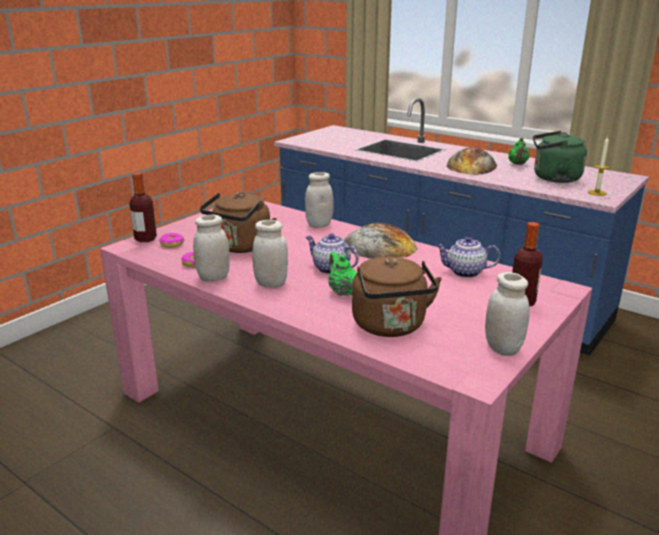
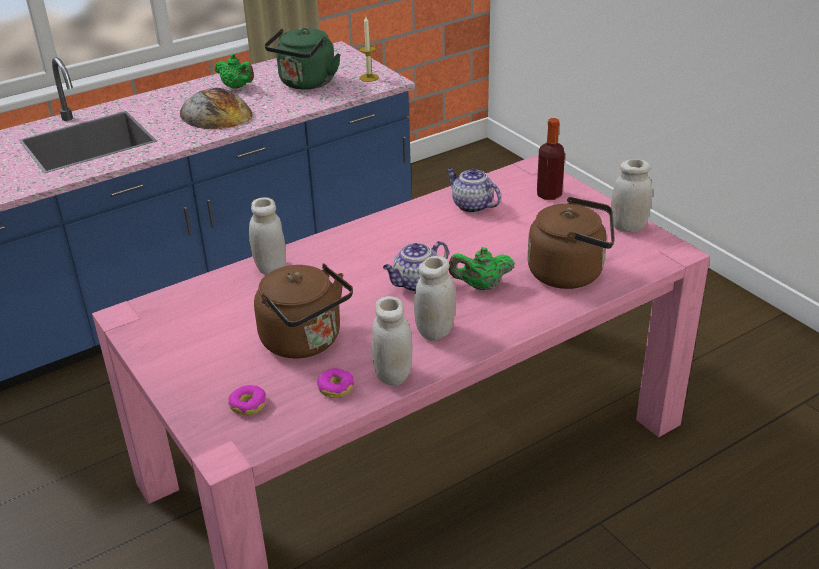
camera: 70 degrees left, 10 degrees up
bottle [129,172,157,242] -> none
bread [344,222,417,259] -> none
teapot [436,237,501,278] -> teapot turned 105 degrees clockwise [446,168,501,213]

